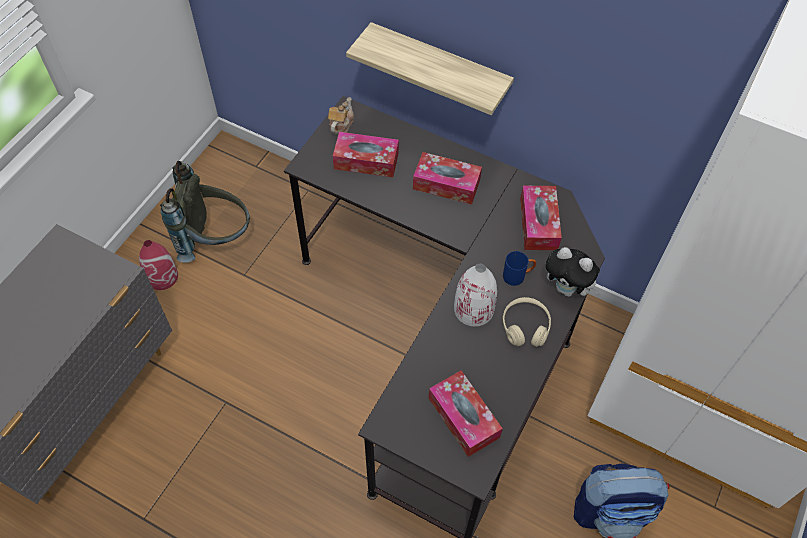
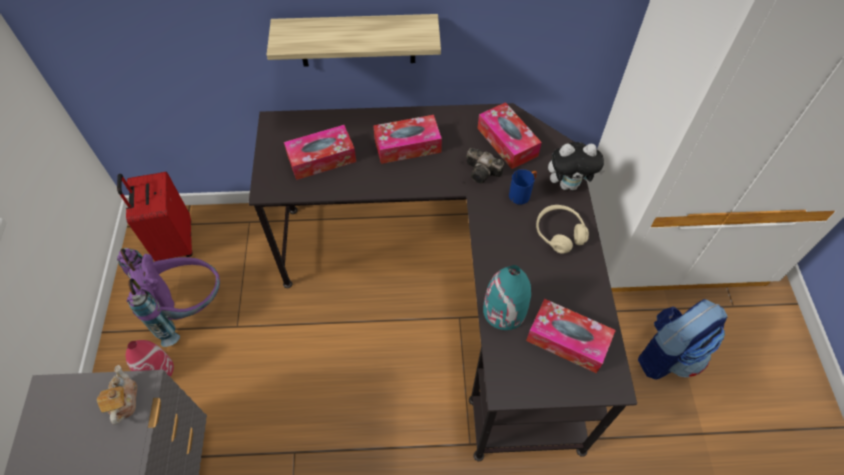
camera: 30 degrees left, 0 degrees up
grey backpack [160,161,250,263] -> purple backpack [117,248,220,347]
teapot [328,97,354,135] -> teapot moved to [97,365,137,425]
white vase [454,264,497,326] -> none
none -> red suitcase [117,172,193,261]
none -> camera [466,148,504,183]
none -> turquoise vase [483,265,531,330]

